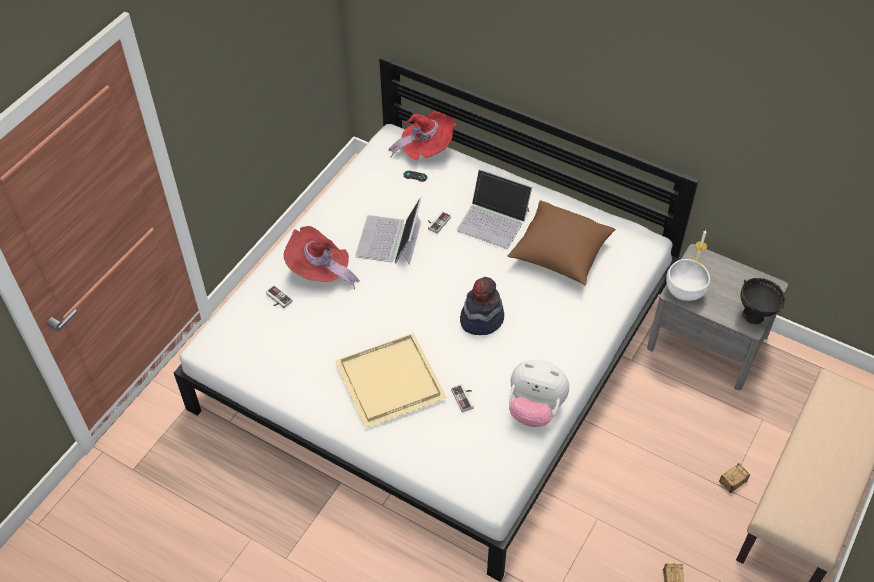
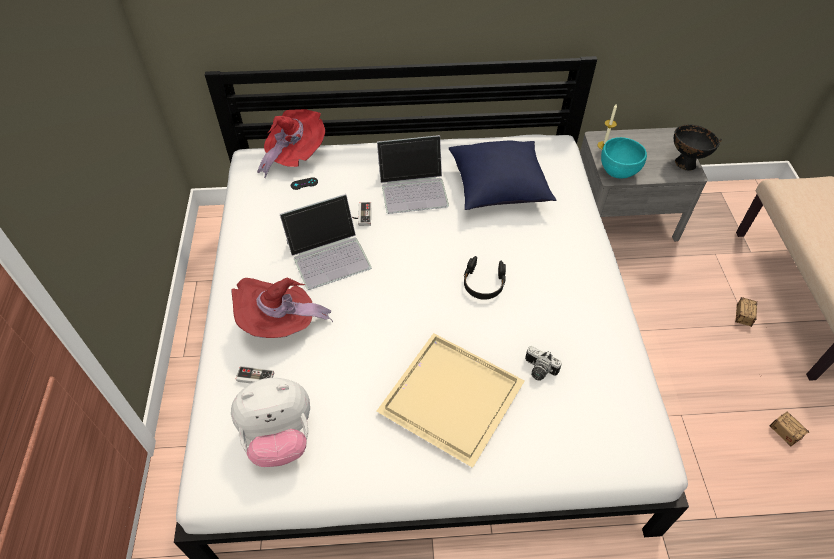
camera: 35 degrees left, 0 degrees up
laptop [355,197,422,265] -> laptop turned 90 degrees counterclockwise [280,194,372,290]
game controller [451,384,474,412] -> camera [525,346,562,381]
hat [460,277,504,335] -> black headphones [464,256,506,300]
brown pillow [508,200,616,286] -> blue pillow [449,141,556,210]
plush toy [509,360,569,427] -> plush toy moved to [231,378,310,467]
white bowl [666,259,710,301] -> turquoise bowl [601,137,647,178]

